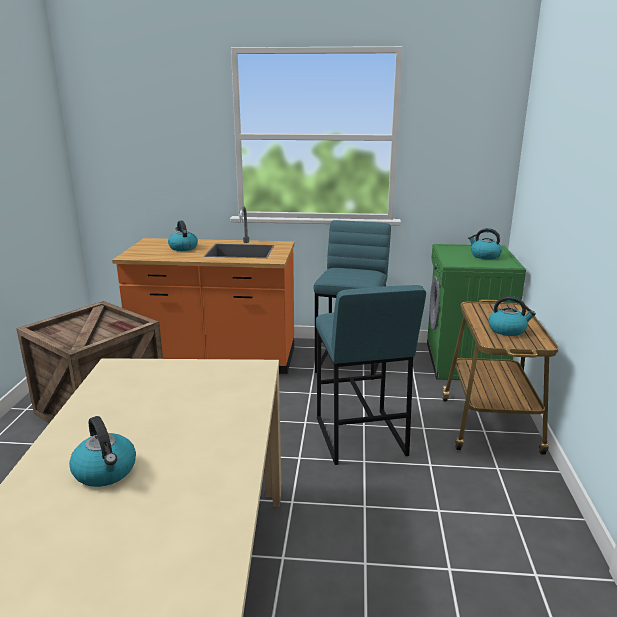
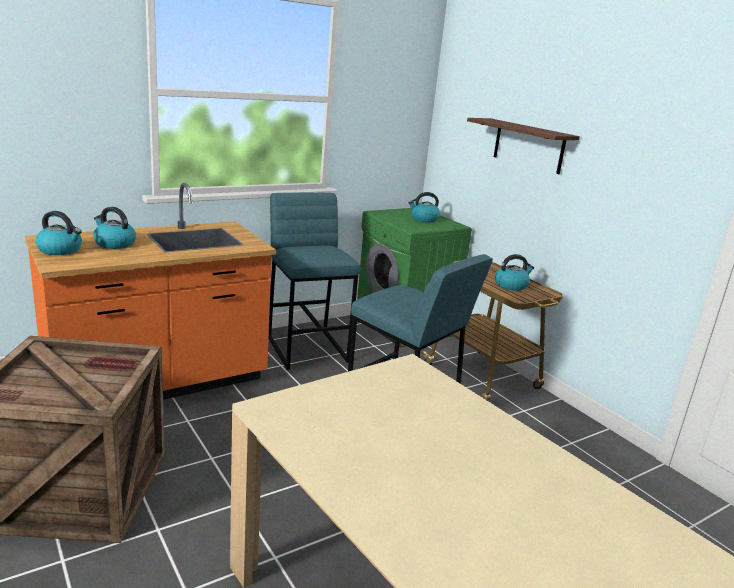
camera: 40 degrees left, 0 degrees up
kettle [69,416,136,487] -> kettle moved to [35,211,82,255]
none -> shelf [467,118,580,174]

